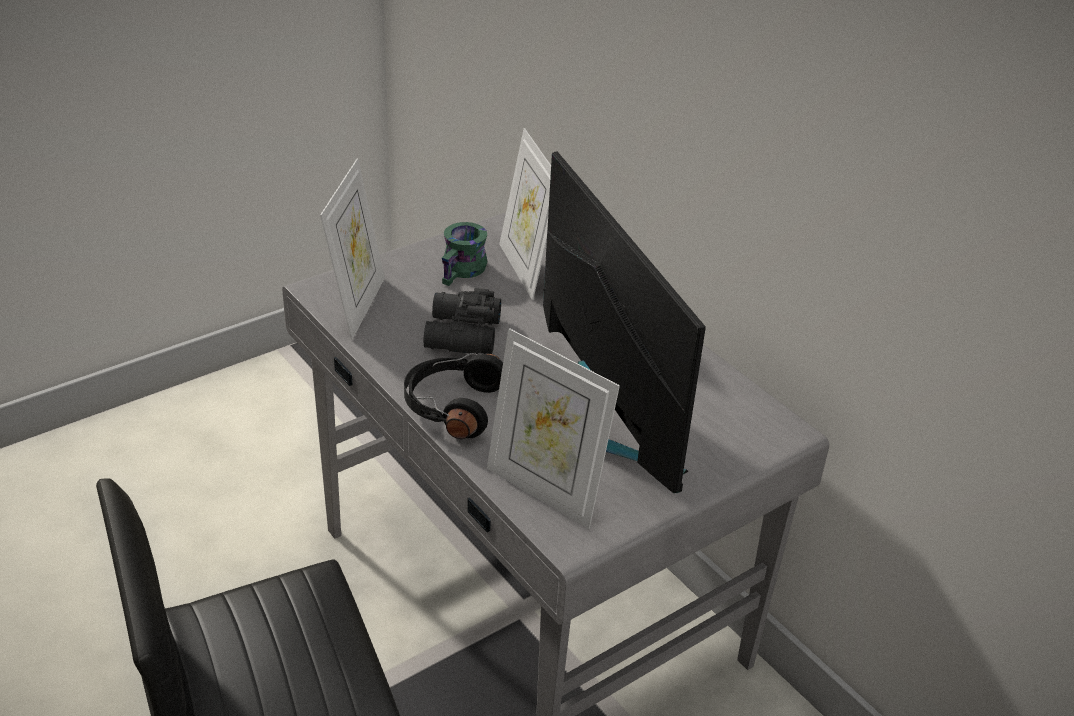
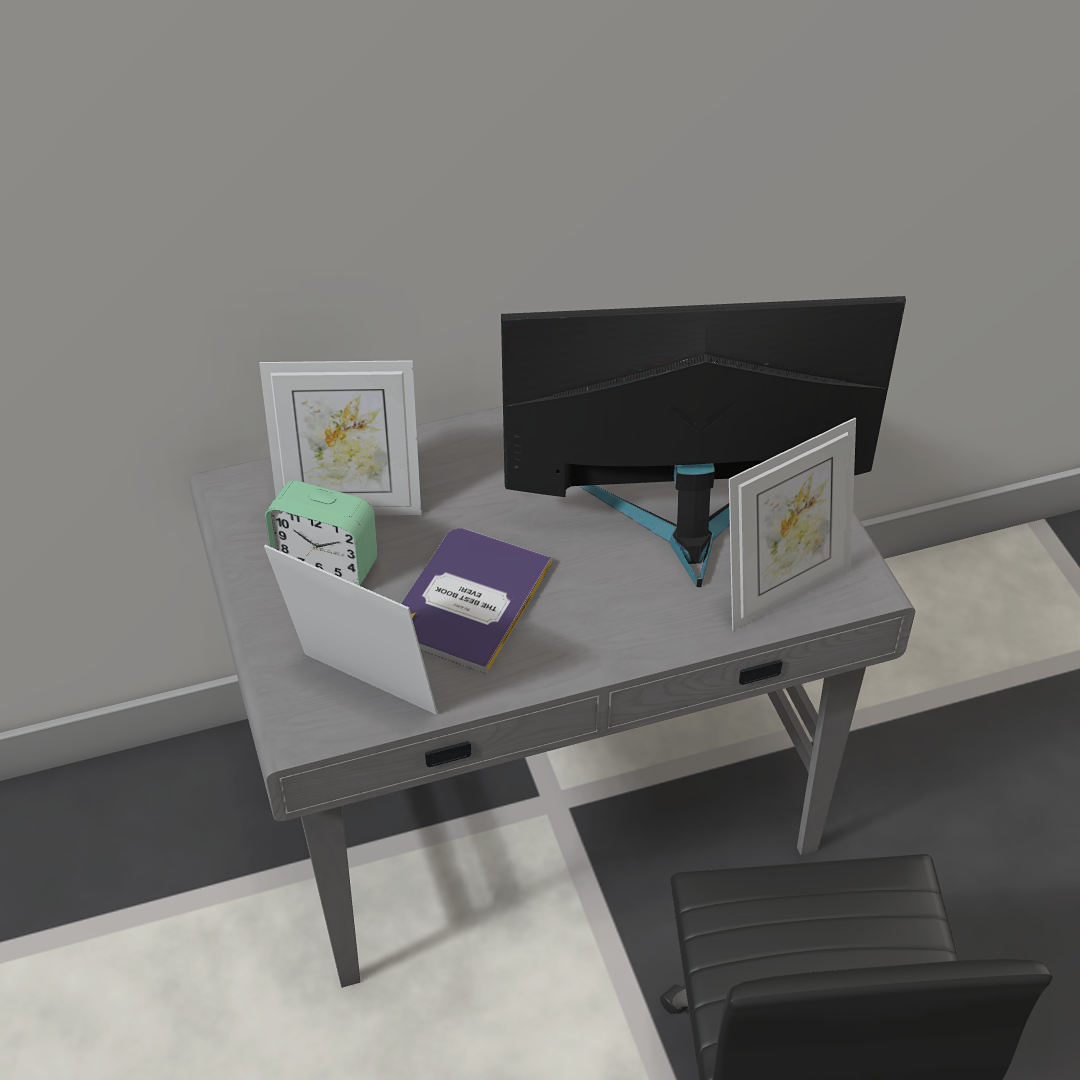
camera: 70 degrees left, 10 degrees up
black headphones [404,353,503,439] -> none
black binoculars [424,288,501,354] -> book [401,528,552,674]
green mug [442,222,488,286] -> alarm clock [265,480,378,586]

